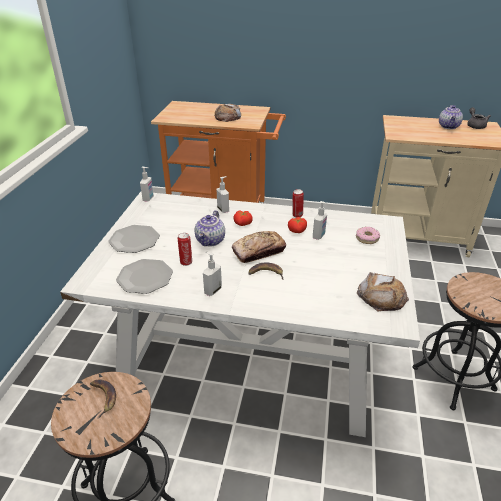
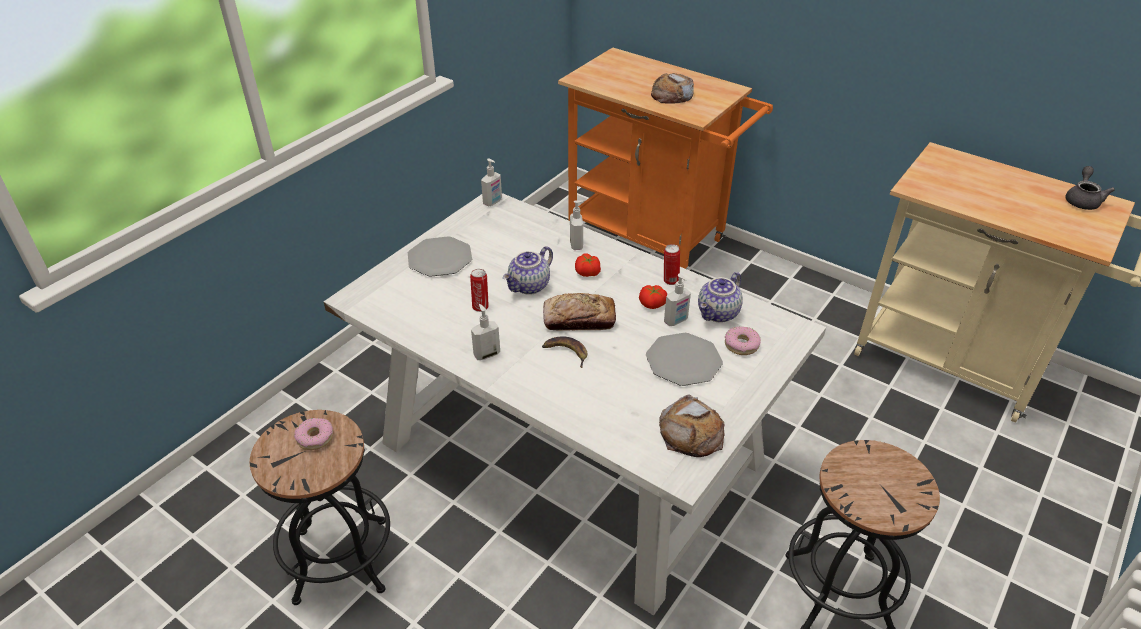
camera: 25 degrees right, 5 degrees up
banana [90,379,116,418] -> donut [294,418,333,450]
plate [116,259,173,294] -> plate moved to [646,333,723,386]
teapot [439,105,463,129] -> teapot moved to [698,272,743,323]

